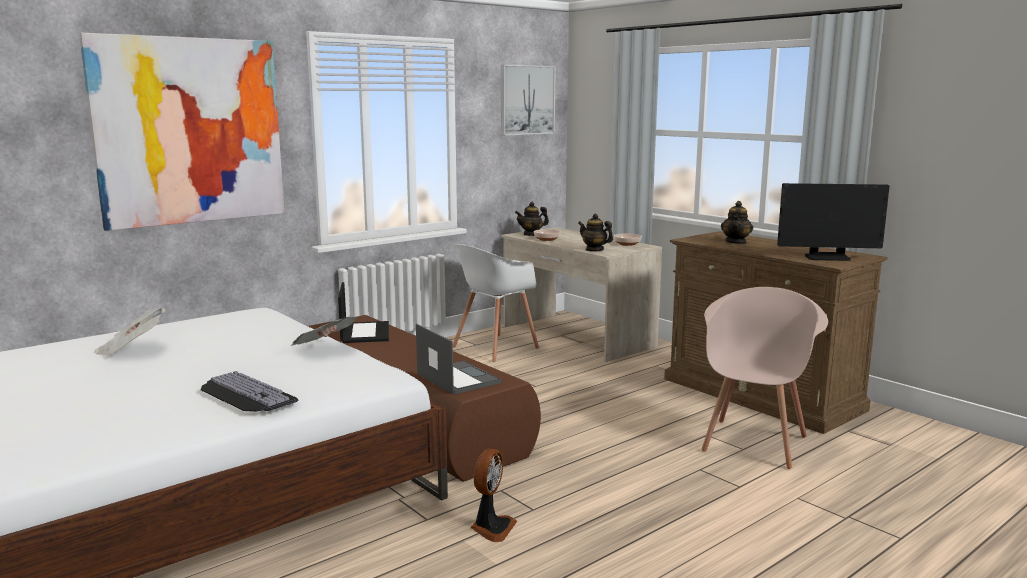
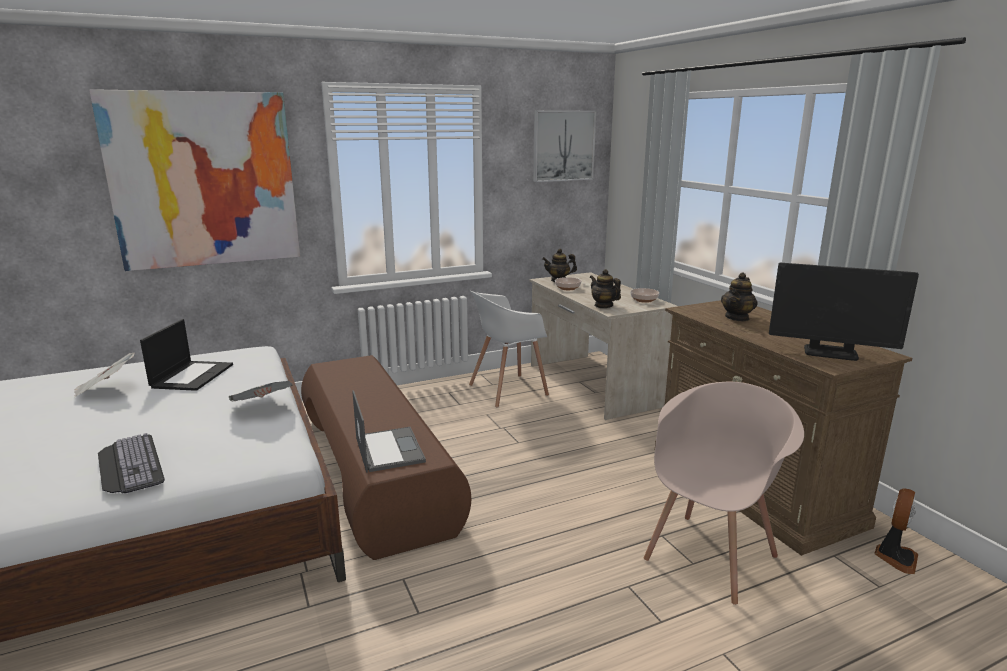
camera: 15 degrees right, 5 degrees up
laptop [338,282,389,343] -> laptop moved to [140,319,233,391]
fan [471,449,517,542] -> fan moved to [874,489,918,574]

